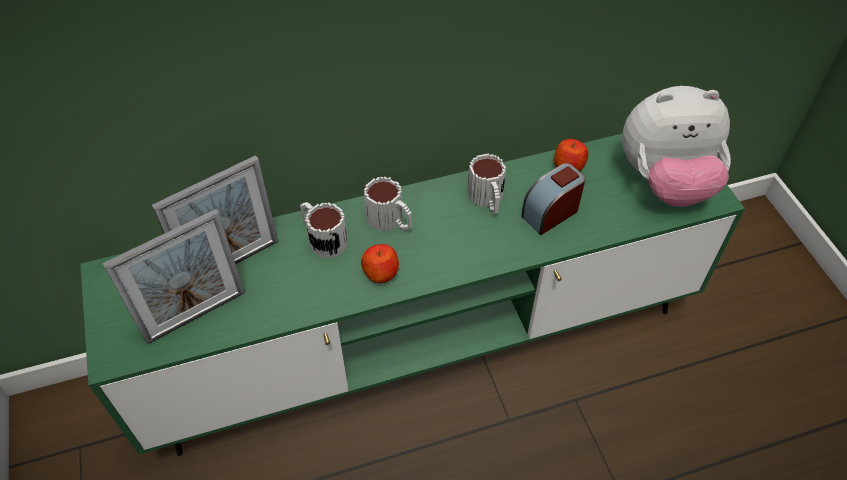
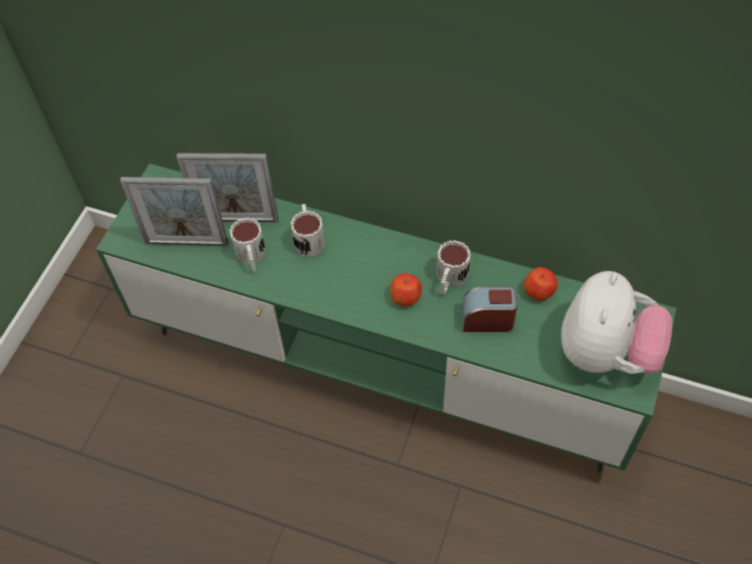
camera: 40 degrees right, 5 degrees up
apple [361,244,399,283] -> apple moved to [390,273,422,306]
mug [364,176,412,231] -> mug moved to [229,217,266,272]
plush toy [622,86,731,207] -> plush toy turned 105 degrees counterclockwise [561,271,672,374]

